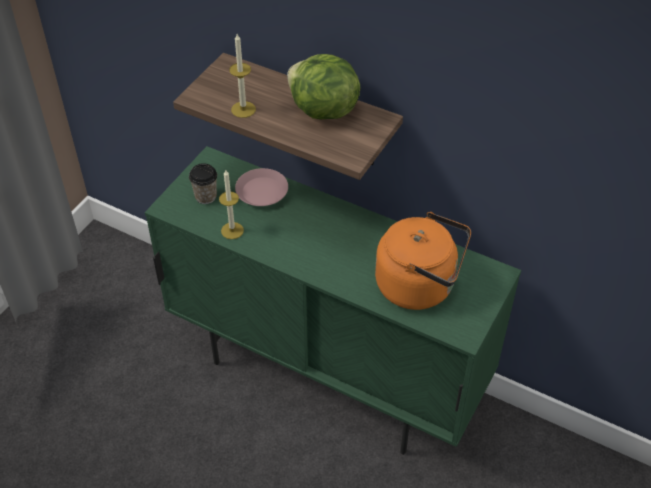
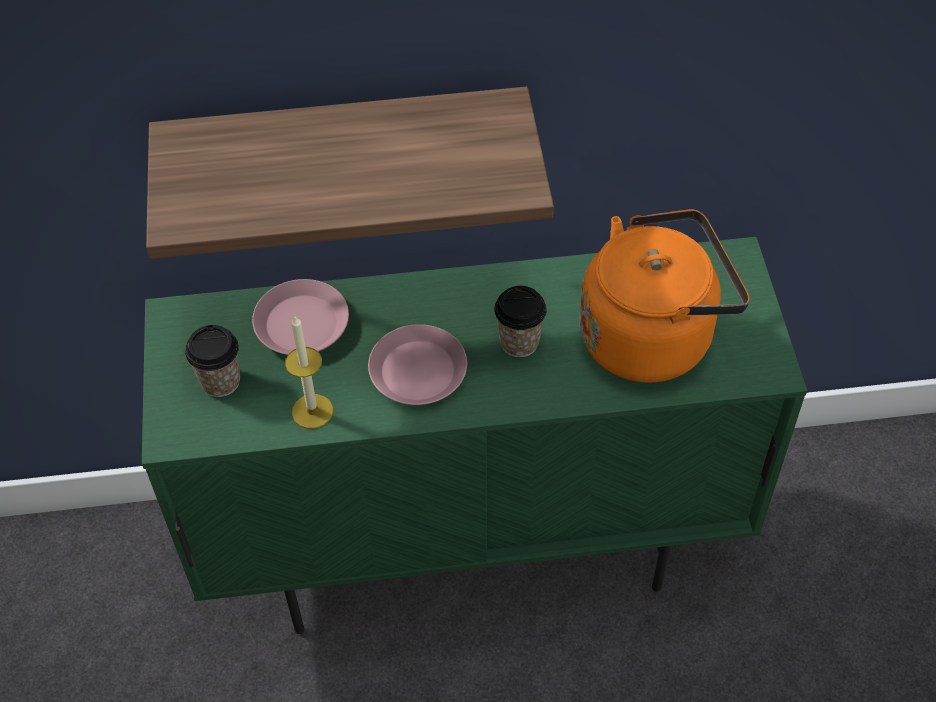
camera: 35 degrees left, 5 degrees up
candle [229,34,256,118] -> none
lettuce [287,54,361,119] -> none
none -> pink plate [368,324,467,405]
none -> cup [494,286,547,357]

